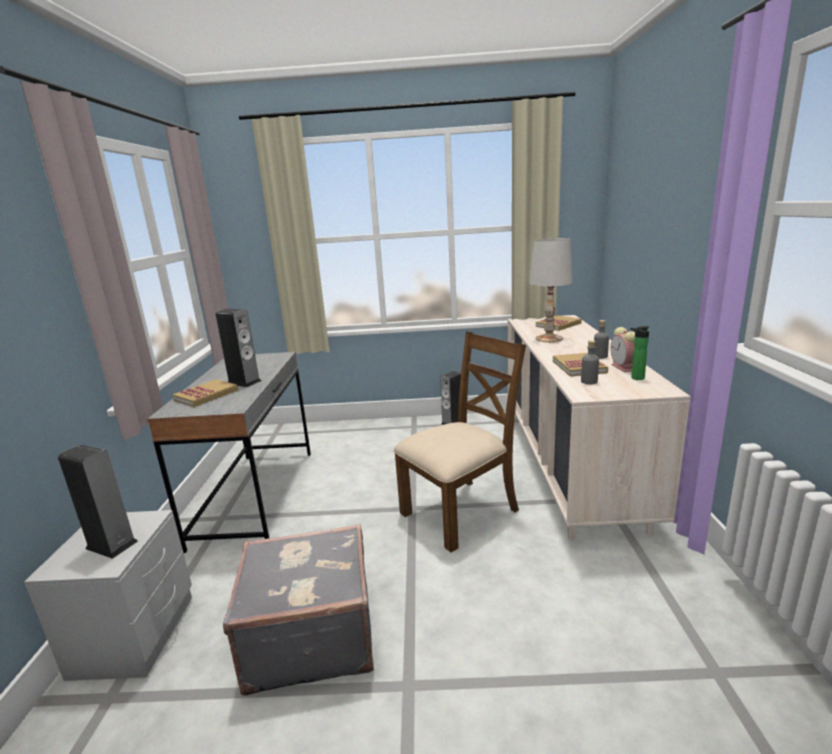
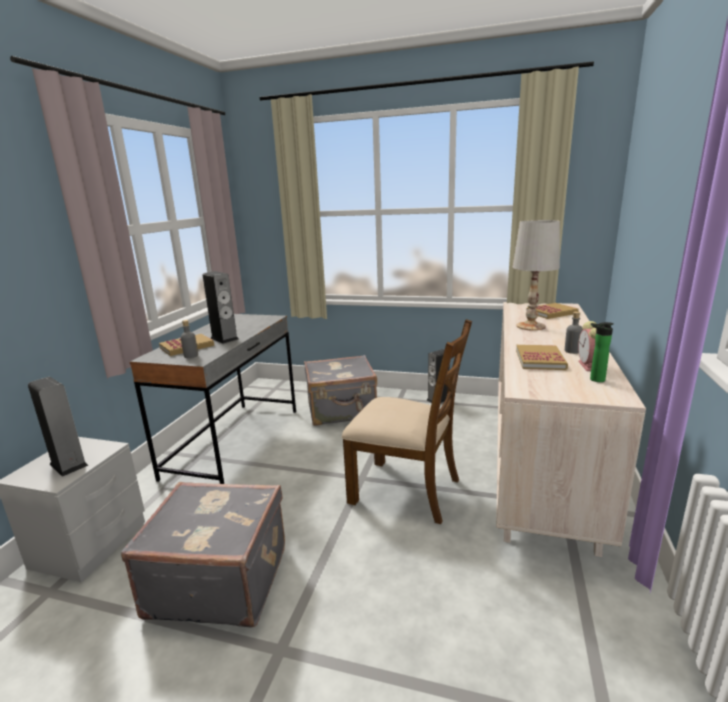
camera: 15 degrees right, 0 degrees up
brown chair [394,331,526,552] -> brown chair turned 45 degrees clockwise [342,319,472,524]
grey bottle [581,340,599,384] -> grey bottle moved to [180,320,198,358]
none -> grey suitcase [304,355,377,426]

